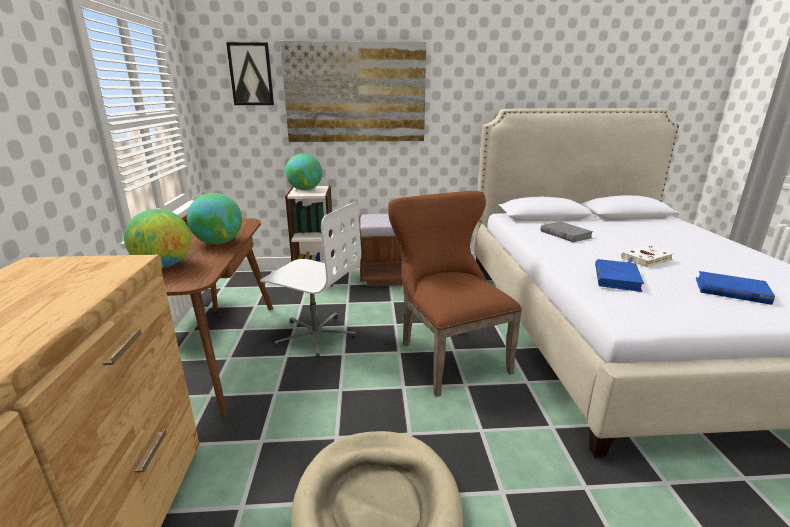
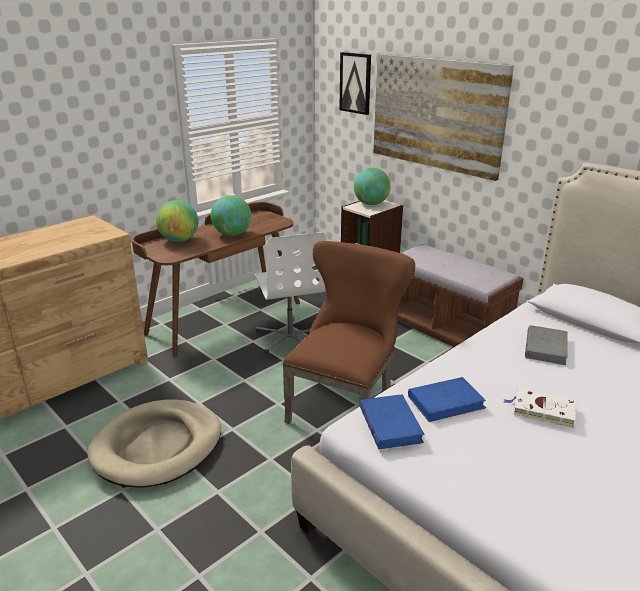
camera: 50 degrees right, 5 degrees up
blue book [696,271,775,305] -> blue book moved to [359,394,425,449]

